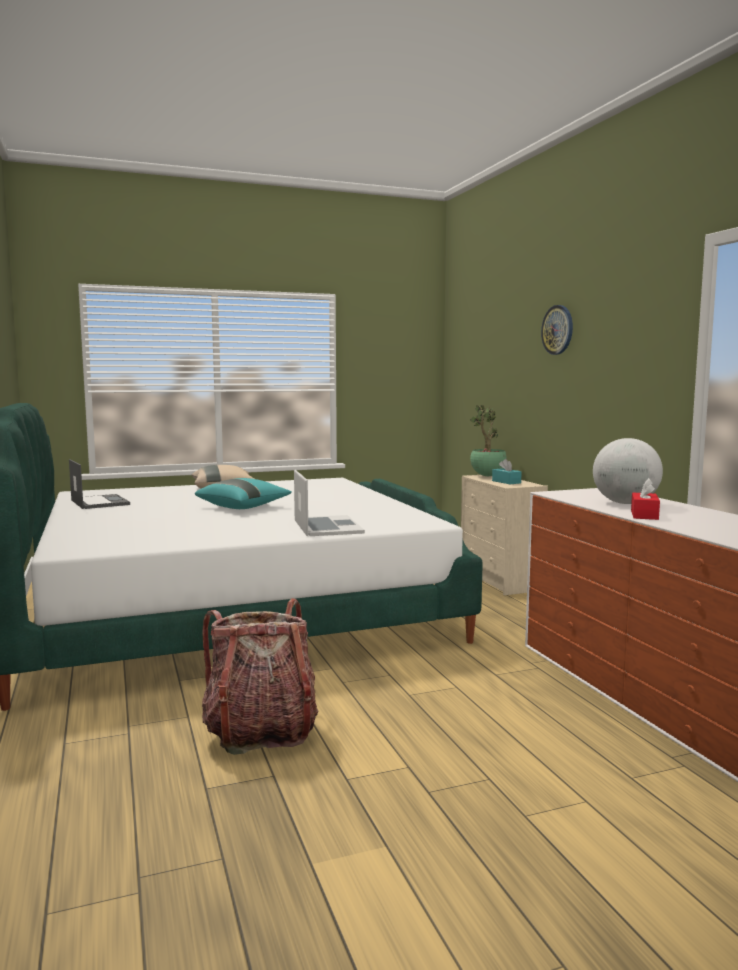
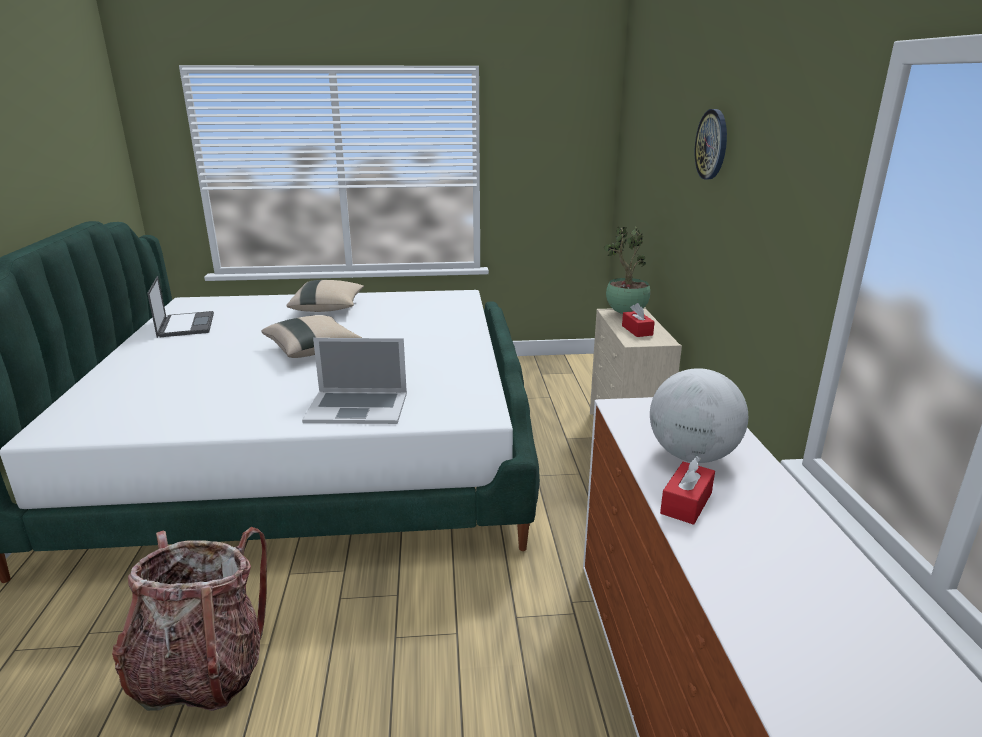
camera: 15 degrees right, 15 degrees up
turquoise pillow [195,478,292,509] -> beige pillow [261,315,362,358]
laptop [294,470,365,536] -> laptop turned 90 degrees clockwise [302,338,407,424]
turquoise tissue box [492,459,521,484] -> red tissue box [622,303,655,337]

